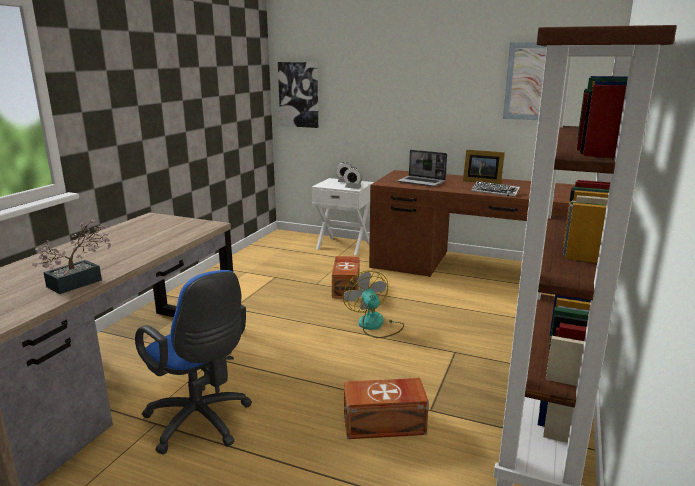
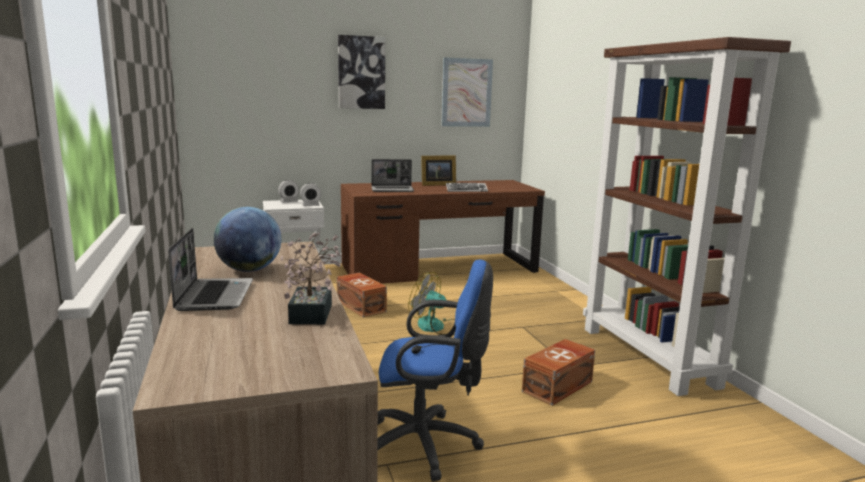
camera: 40 degrees left, 5 degrees down
picture [278,62,318,128] -> picture moved to [338,35,385,109]
none -> laptop [168,228,253,311]
none -> globe [213,207,281,272]

